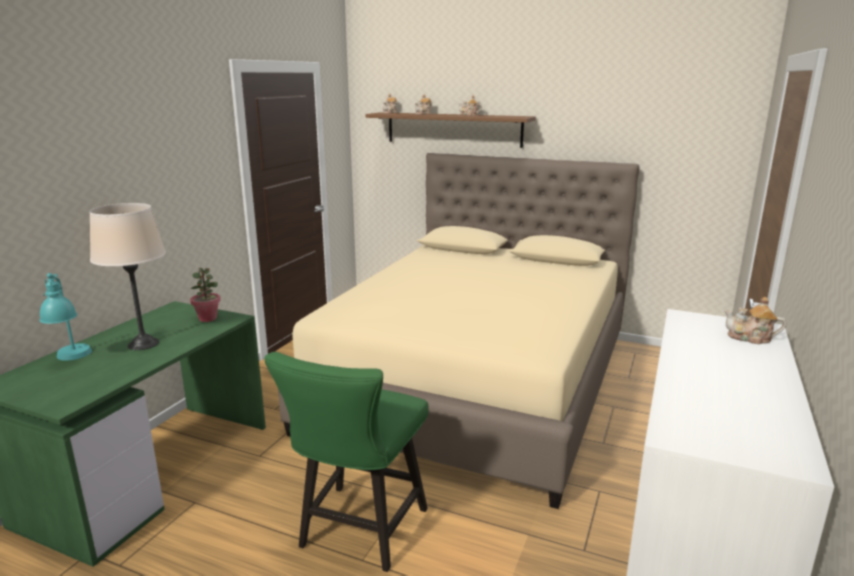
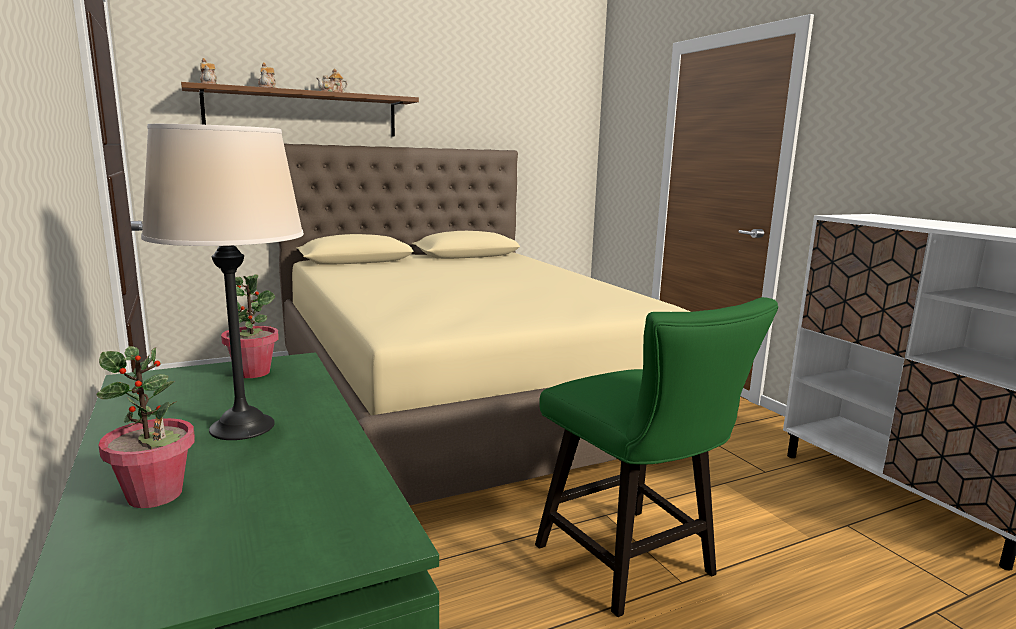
camera: 50 degrees left, 5 degrees down
turquoise table lamp [40,273,92,361] -> potted plant [97,346,195,508]
teapot [724,297,786,344] -> none

